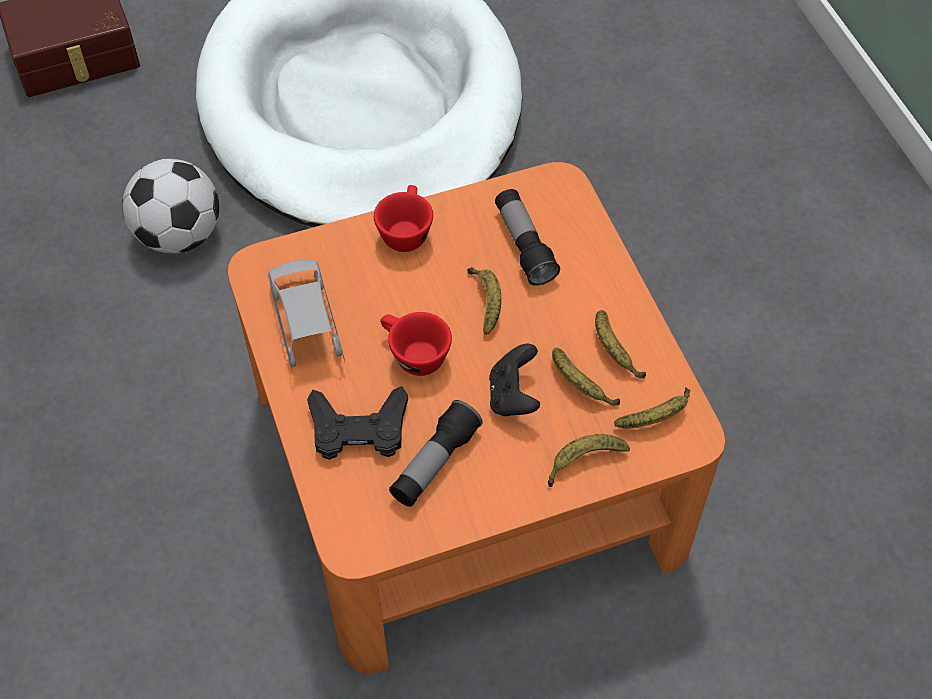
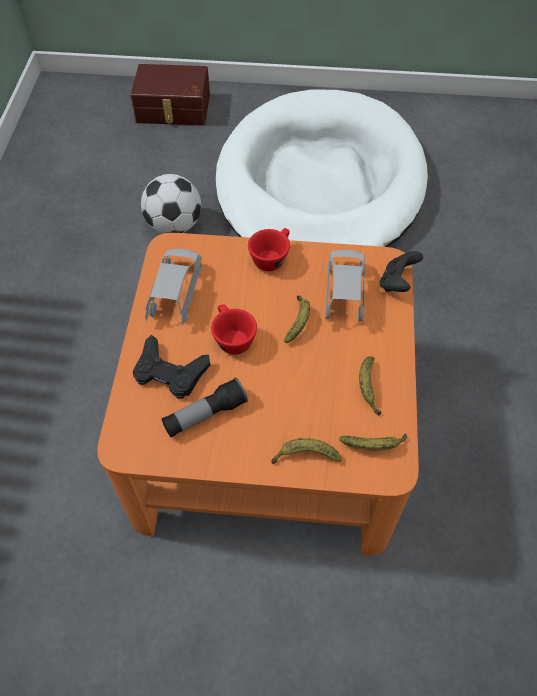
camera: 25 degrees right, 0 degrees up
black game controller [489,344,540,416] -> black game controller moved to [380,251,423,292]
flashlight [495,189,560,286] -> grey toy car [325,249,365,323]
banana [552,348,620,406] -> none

